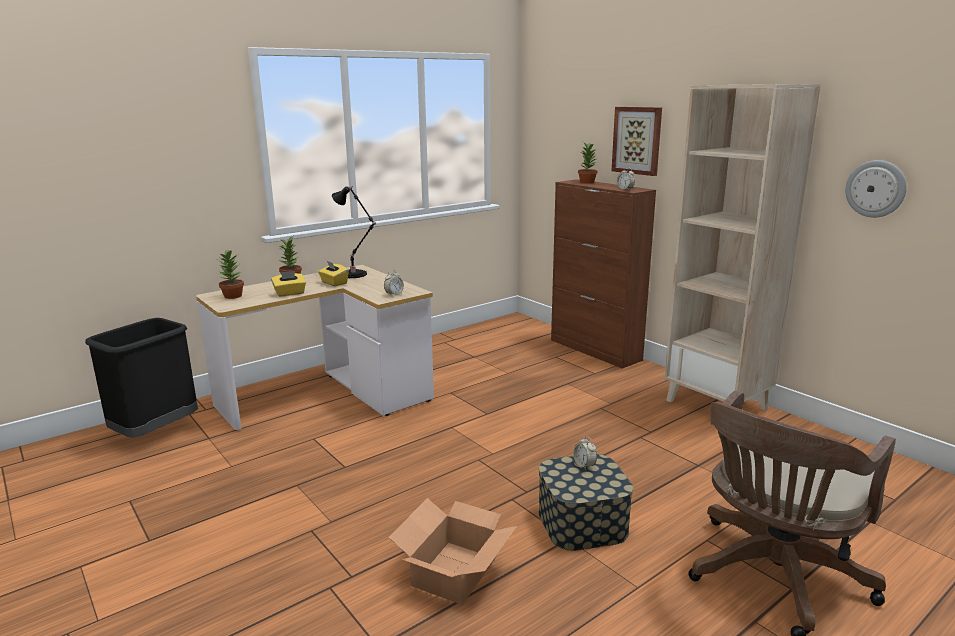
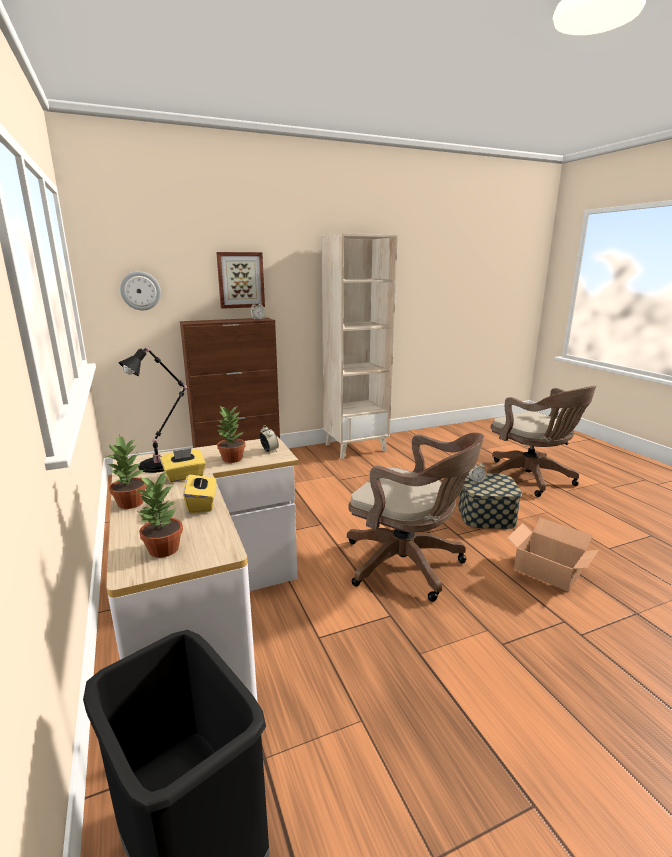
camera: 75 degrees left, 0 degrees up
potted plant [578,142,598,183] -> potted plant moved to [217,406,246,463]
wall clock [845,160,907,218] -> wall clock moved to [120,271,161,311]
none -> brown office chair [347,432,484,602]

